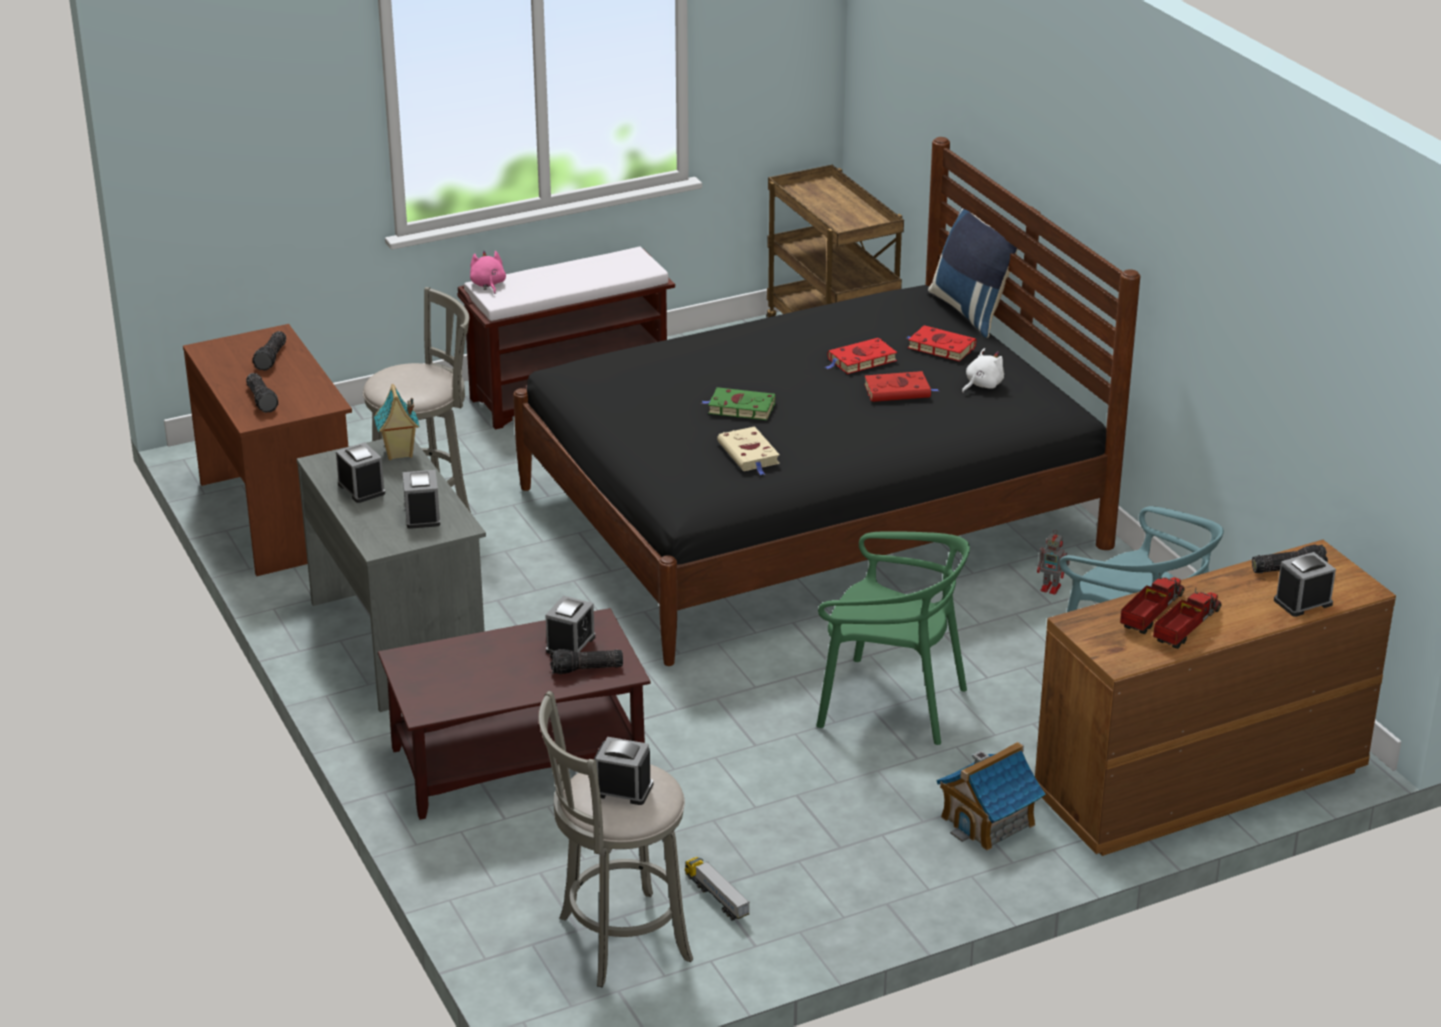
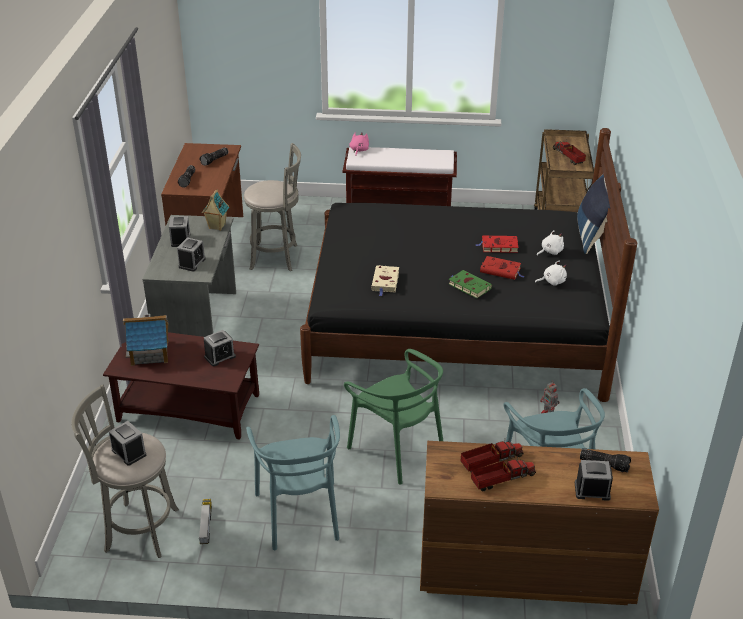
camera: 30 degrees right, 5 degrees up
flashlight [550,649,623,674] -> none
green book [702,387,776,420] -> green book moved to [449,270,492,299]
red book [907,325,976,362] -> white plush toy [537,230,564,255]
toy house [936,742,1046,851] -> toy house moved to [123,314,169,366]
none -> turquoise chair [246,415,340,550]
none -> toy truck [553,140,586,165]

